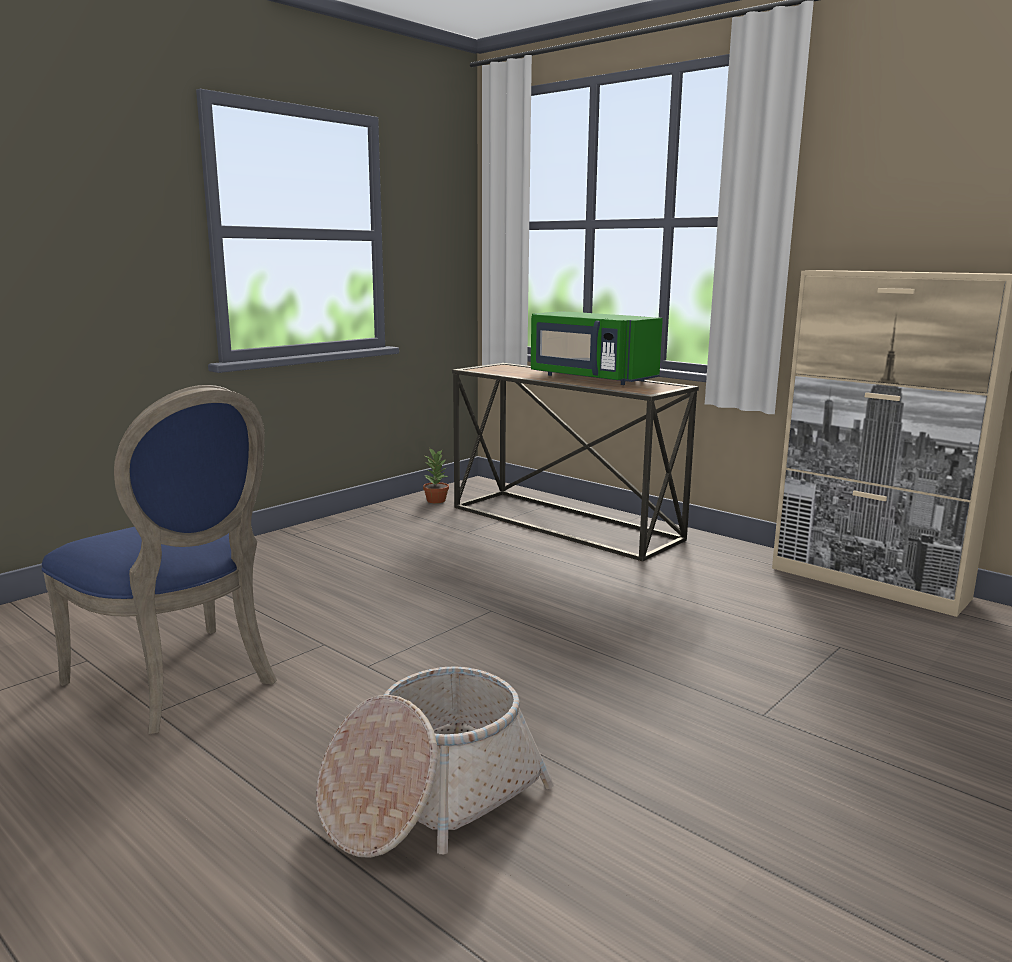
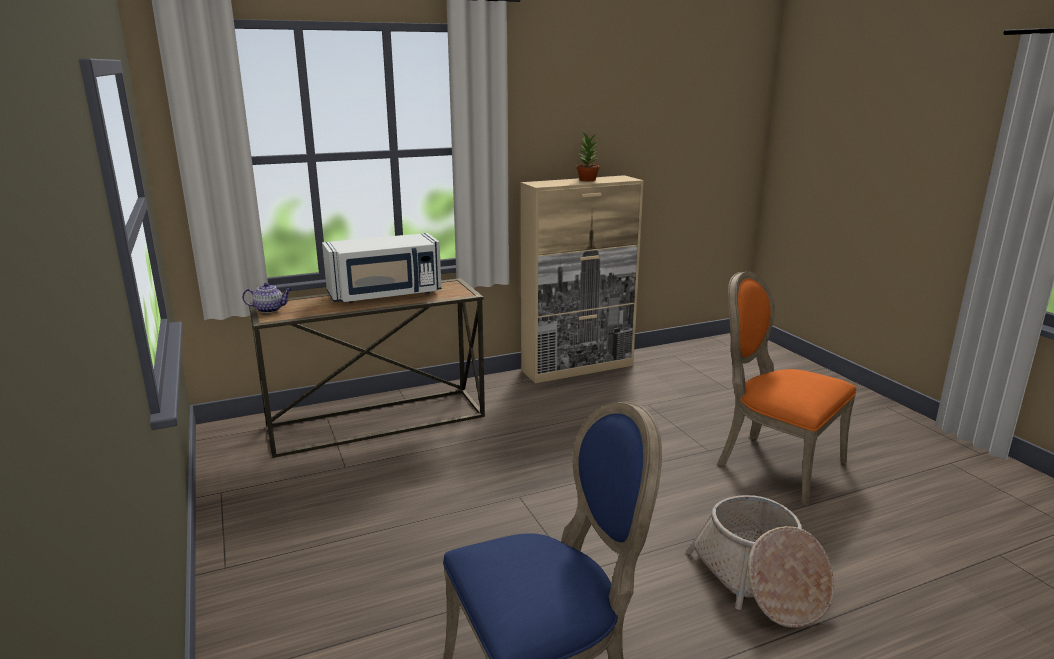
camera: 65 degrees left, 5 degrees up
potted plant [423,449,449,503] -> potted plant moved to [576,133,599,181]
green microwave [531,311,663,385] -> white microwave [322,233,442,303]
none -> teapot [242,283,292,313]
none -> orange chair [718,272,856,506]

